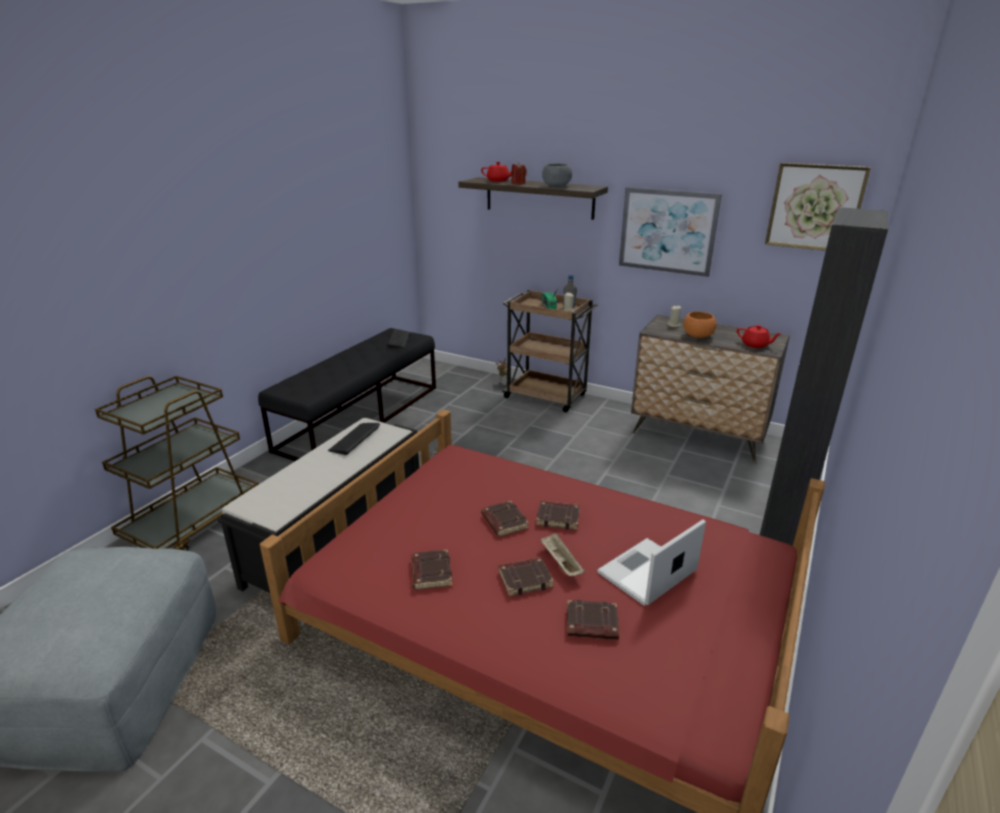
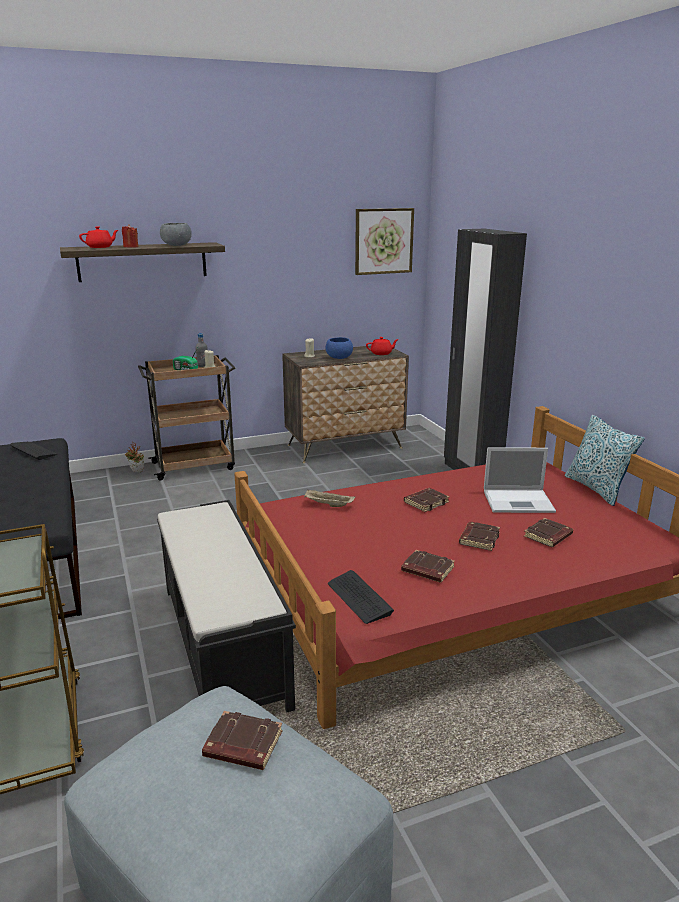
camera: 50 degrees left, 5 degrees down
keyboard [328,423,380,455] -> keyboard moved to [328,570,394,624]
brown book [481,501,529,536] -> brown book moved to [202,711,282,770]
beige tray [540,533,585,576] -> beige tray moved to [304,490,355,507]
laptop [597,519,706,606] -> laptop turned 90 degrees counterclockwise [484,447,556,513]
picture [619,187,722,277] -> none
orange bowl [683,312,717,338] -> blue bowl [326,337,353,359]
none -> pillow [565,415,645,506]

